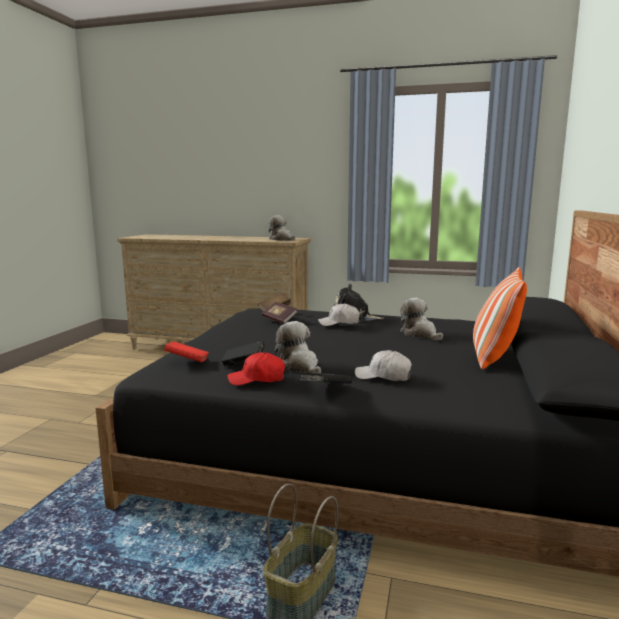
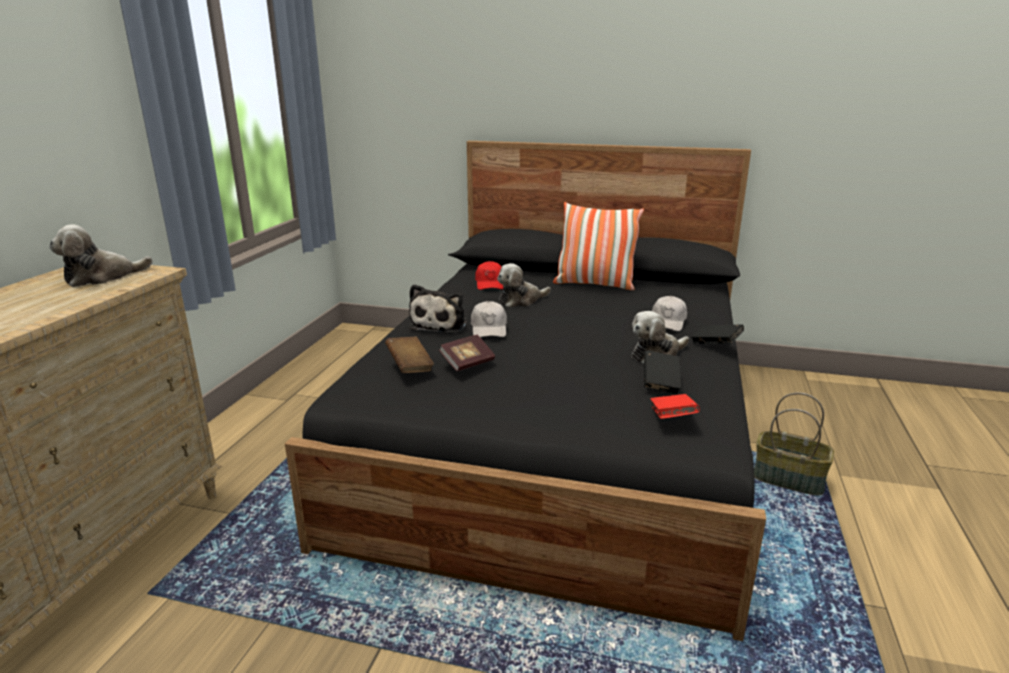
camera: 90 degrees left, 10 degrees up
red cap [228,352,285,385] -> red cap moved to [475,261,503,290]

